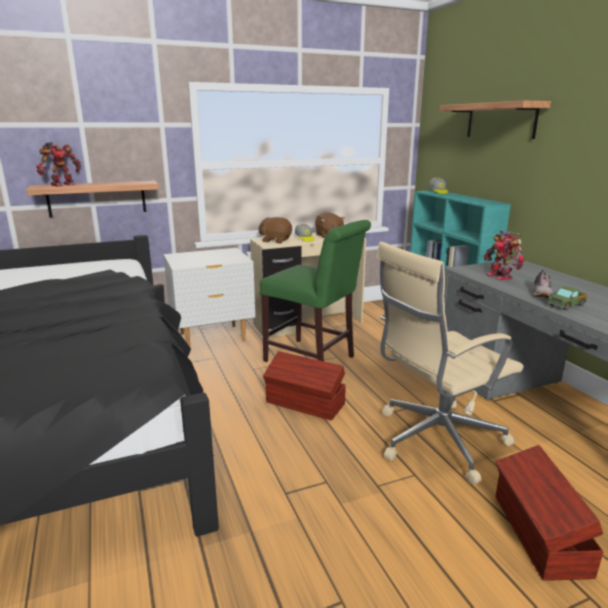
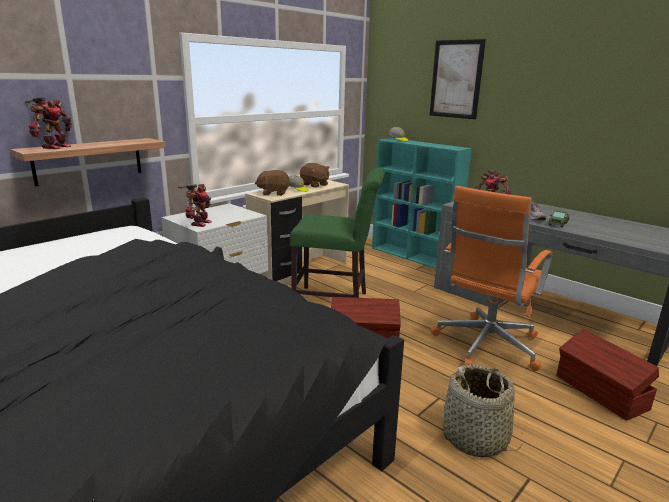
camera: 25 degrees left, 0 degrees up
beige office chair [377,242,523,484] -> orange office chair [431,186,552,371]
shelf [440,100,551,139] -> picture [430,39,486,119]
none -> toy robot [178,184,212,227]
none -> basket [444,364,522,457]

